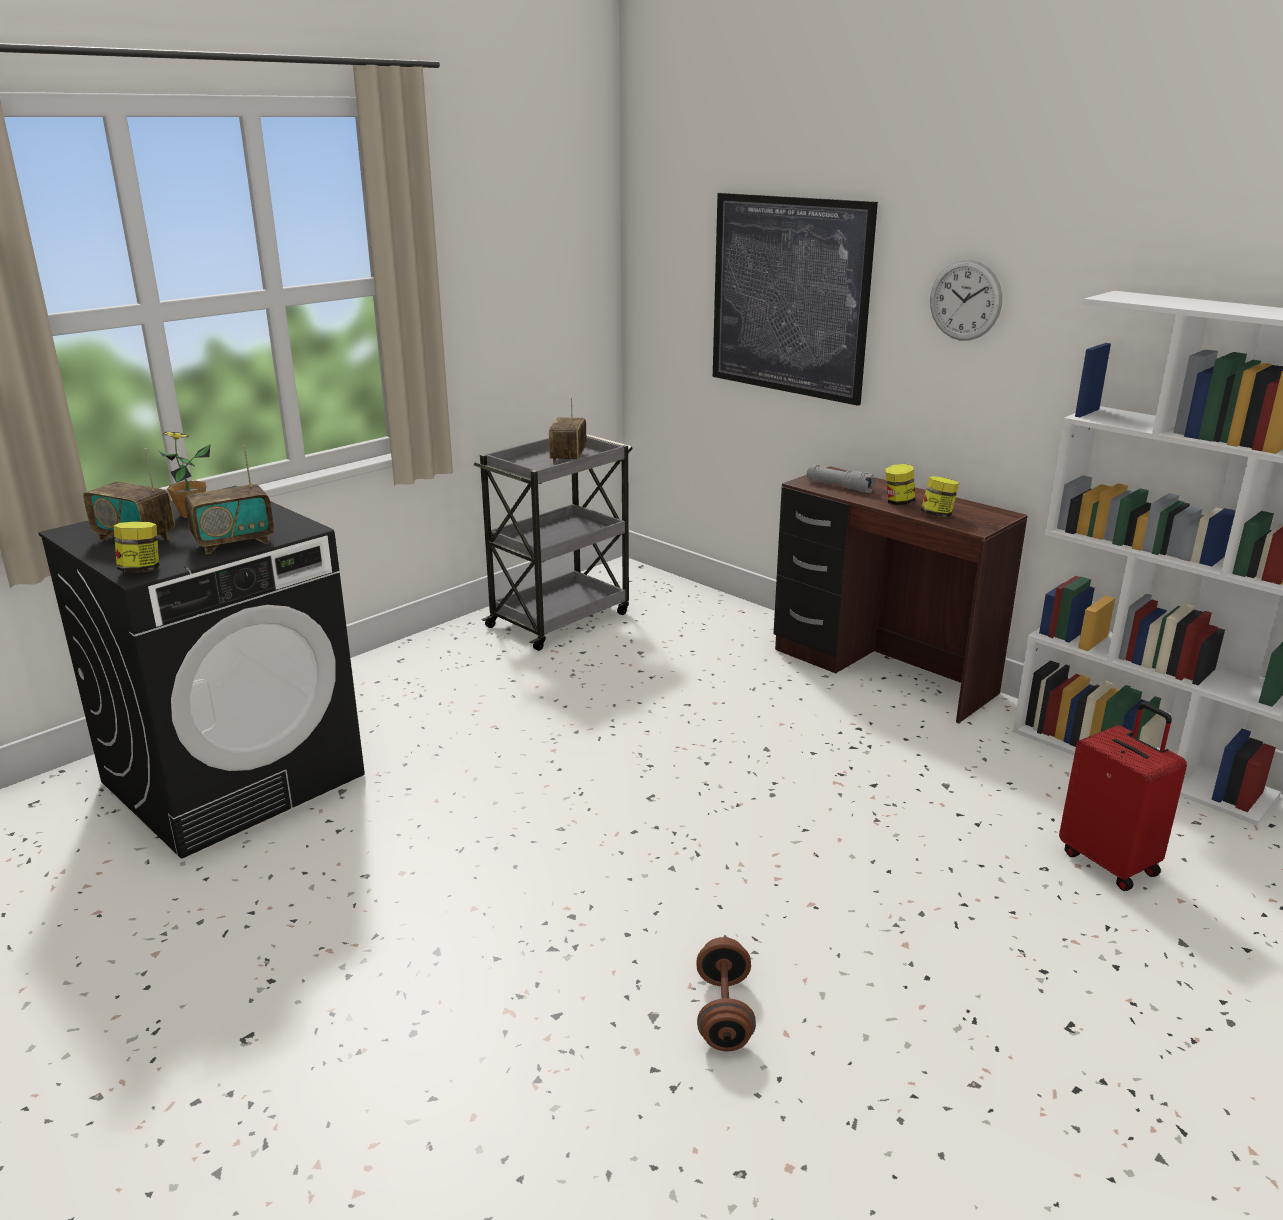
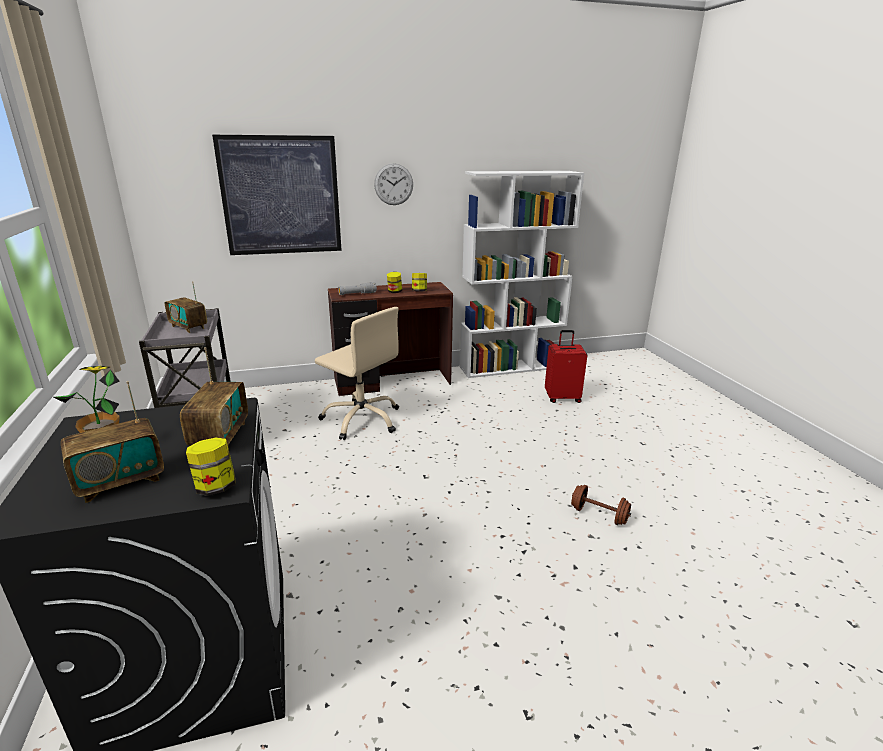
camera: 60 degrees left, 0 degrees up
none -> beige office chair [315,307,399,440]

